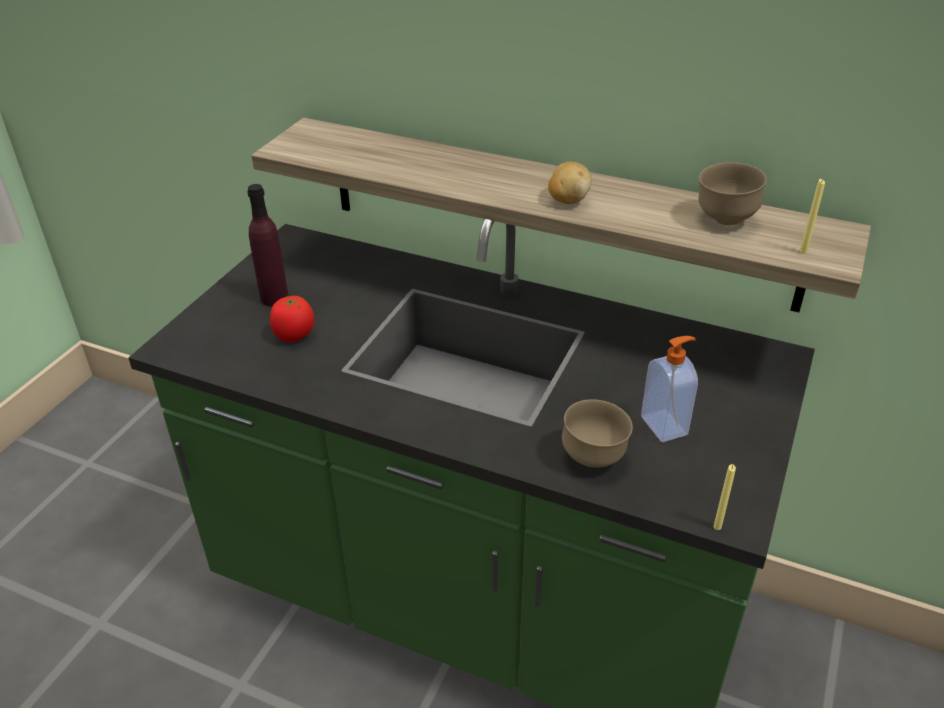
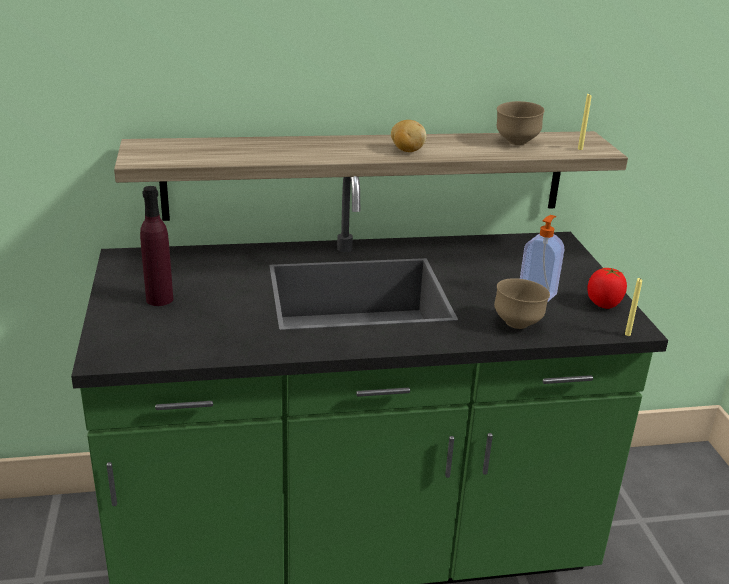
camera: 35 degrees left, 10 degrees down
tomato [270,296,314,342] -> tomato moved to [587,268,627,309]

